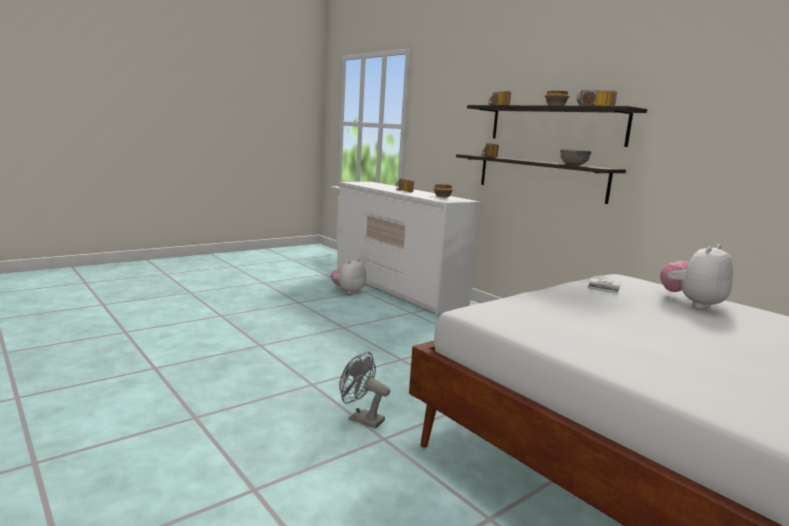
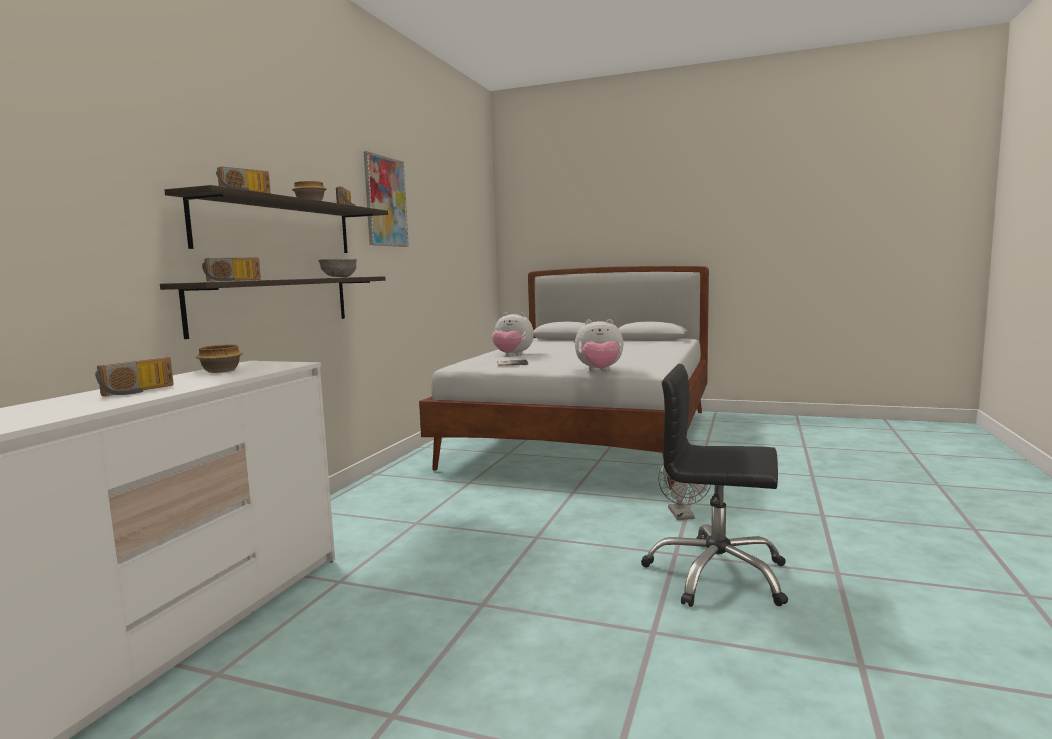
camera: 120 degrees left, 5 degrees down
plush toy [331,258,366,294] -> plush toy moved to [575,319,623,371]
none -> picture [364,151,409,247]
none -> black office chair [641,364,788,607]

